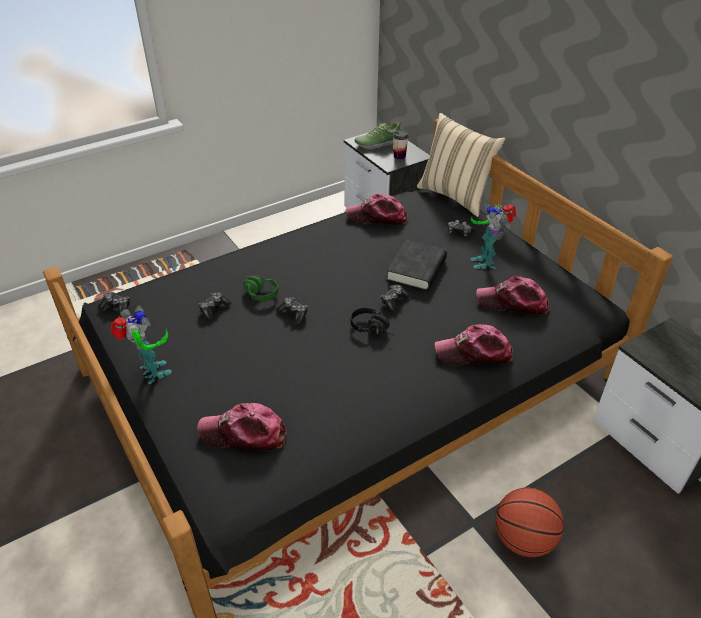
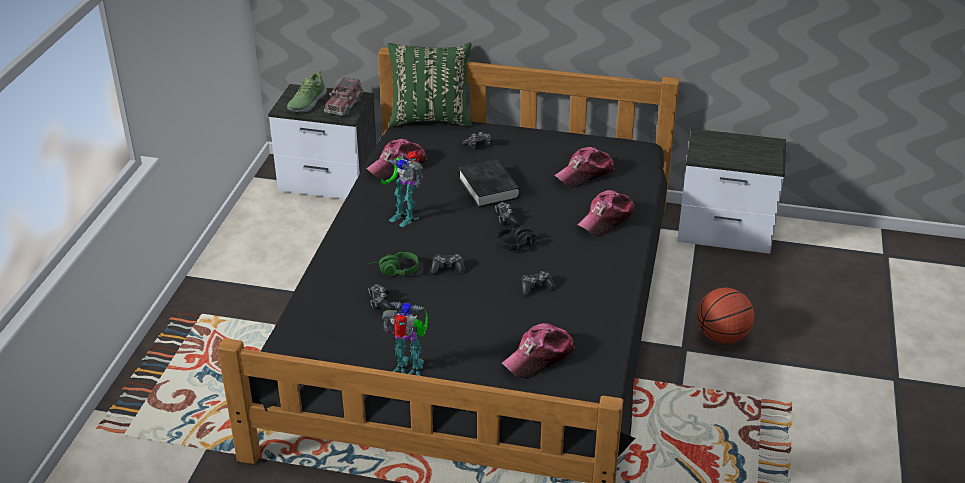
camera: 45 degrees left, 5 degrees down
game controller [98,292,130,316] -> game controller moved to [522,271,556,296]
cup [393,130,409,160] -> toy truck [324,77,364,116]
beige pillow [417,113,505,217] -> green pillow [388,43,472,127]
toy robot [470,203,516,269] -> toy robot moved to [381,150,423,227]

